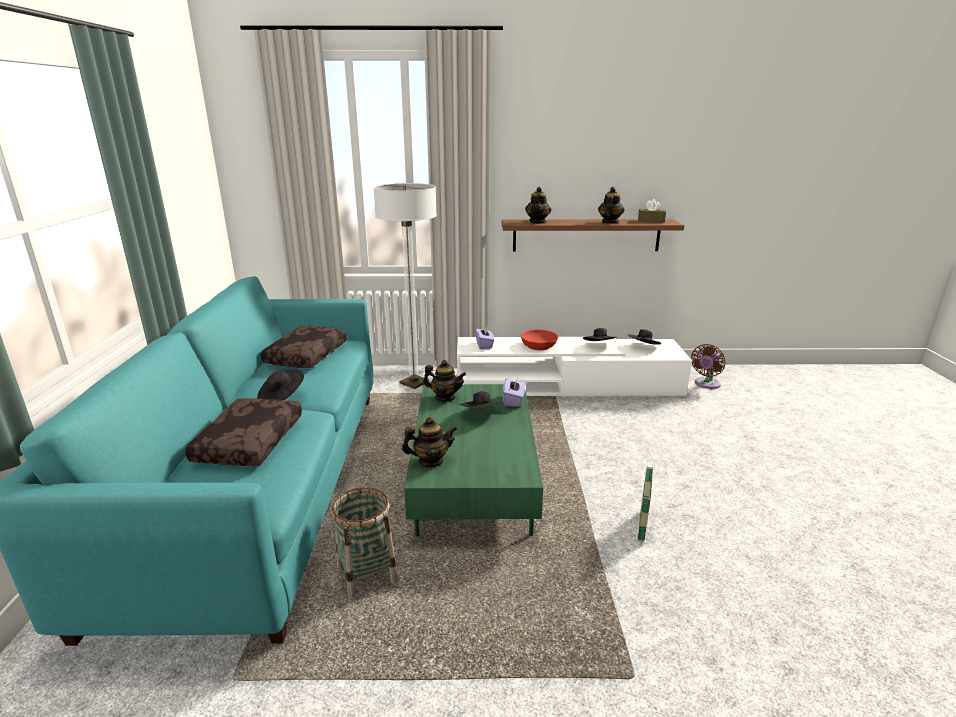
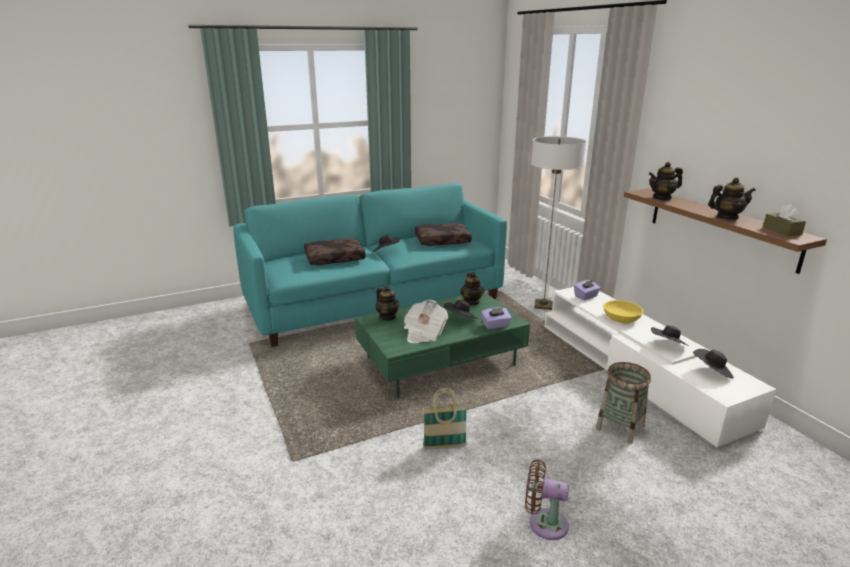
camera: 65 degrees right, 0 degrees up
basket [331,487,398,599] -> basket moved to [596,362,651,444]
red bowl [520,329,558,350] -> yellow bowl [603,300,644,323]
brown fan [691,344,726,389] -> brown fan moved to [525,459,569,540]
none -> newspaper [404,300,448,343]

